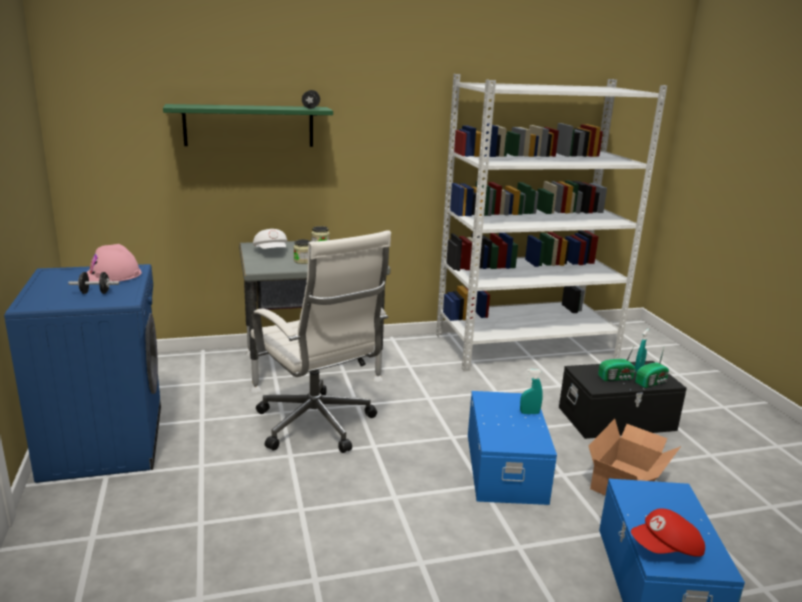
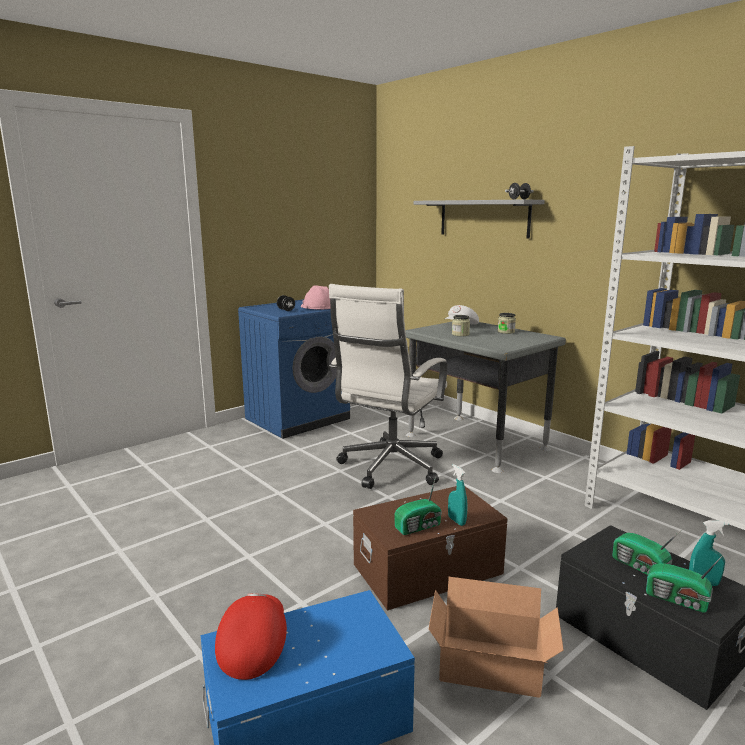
camera: 65 degrees right, 5 degrees down
green shelf [163,104,333,147] -> grey shelf [414,200,545,238]
blue storage box [468,391,557,505] -> brown storage box [353,486,508,611]
red cap [631,508,705,557] -> red cap turned 45 degrees clockwise [215,593,287,680]
none -> radio [395,477,442,535]

